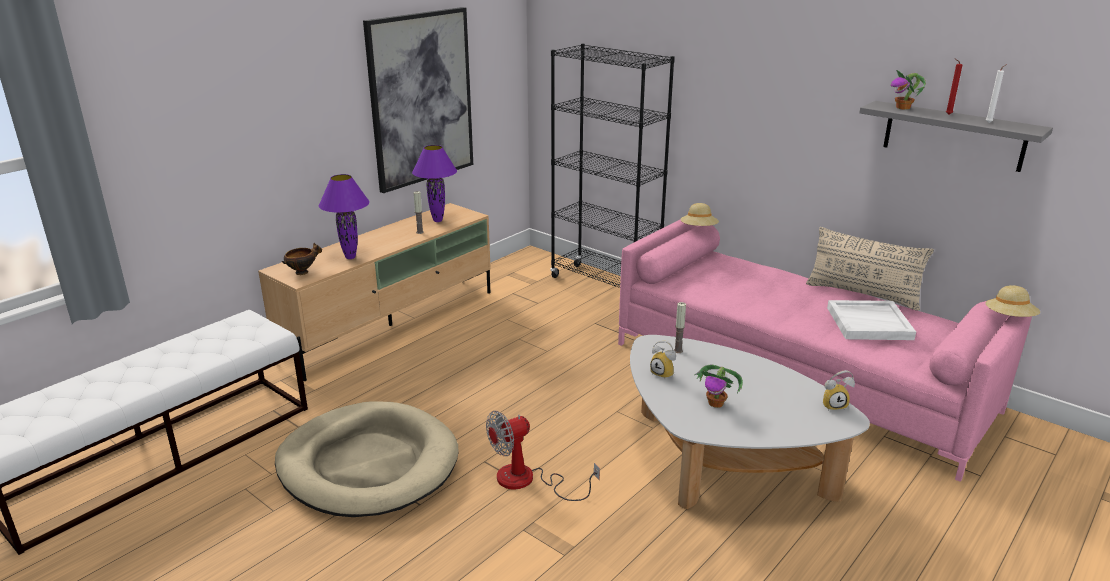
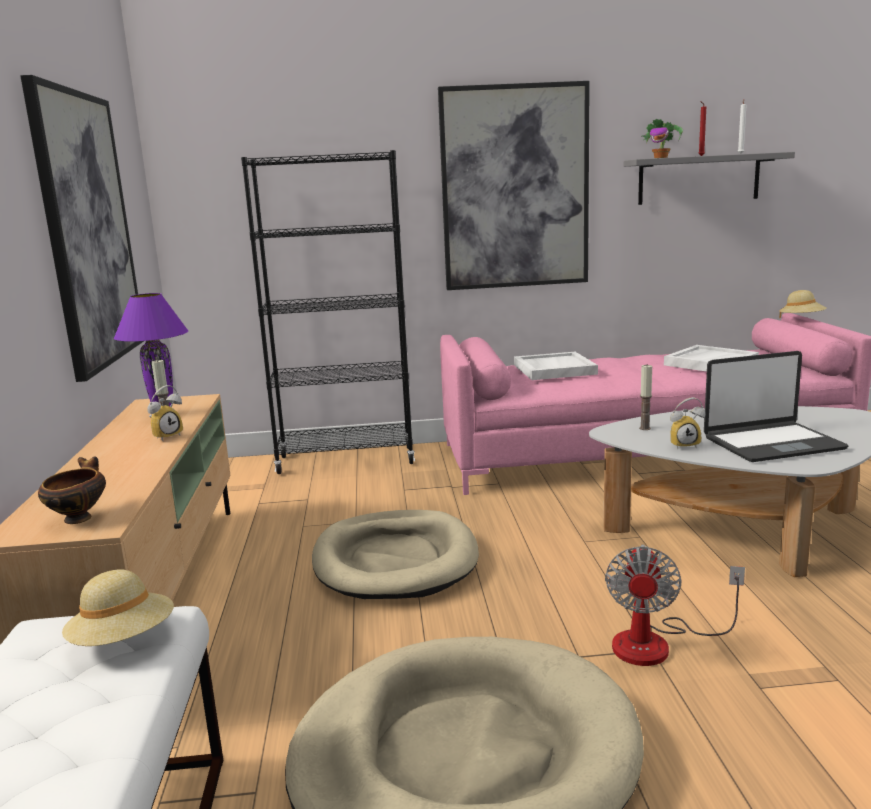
camera: 45 degrees left, 10 degrees down
purple table lamp [319,174,370,259] -> none
beige hat [681,203,719,226] -> beige hat moved to [62,570,174,646]
potted plant [694,364,743,408] -> laptop [704,351,849,462]
beige pillow [806,227,934,311] -> none
alarm clock [823,370,855,411] -> alarm clock moved to [147,385,183,441]
none -> beige dog bed [312,510,479,599]
none -> picture [438,81,590,290]
none -> white tray [514,352,598,380]

